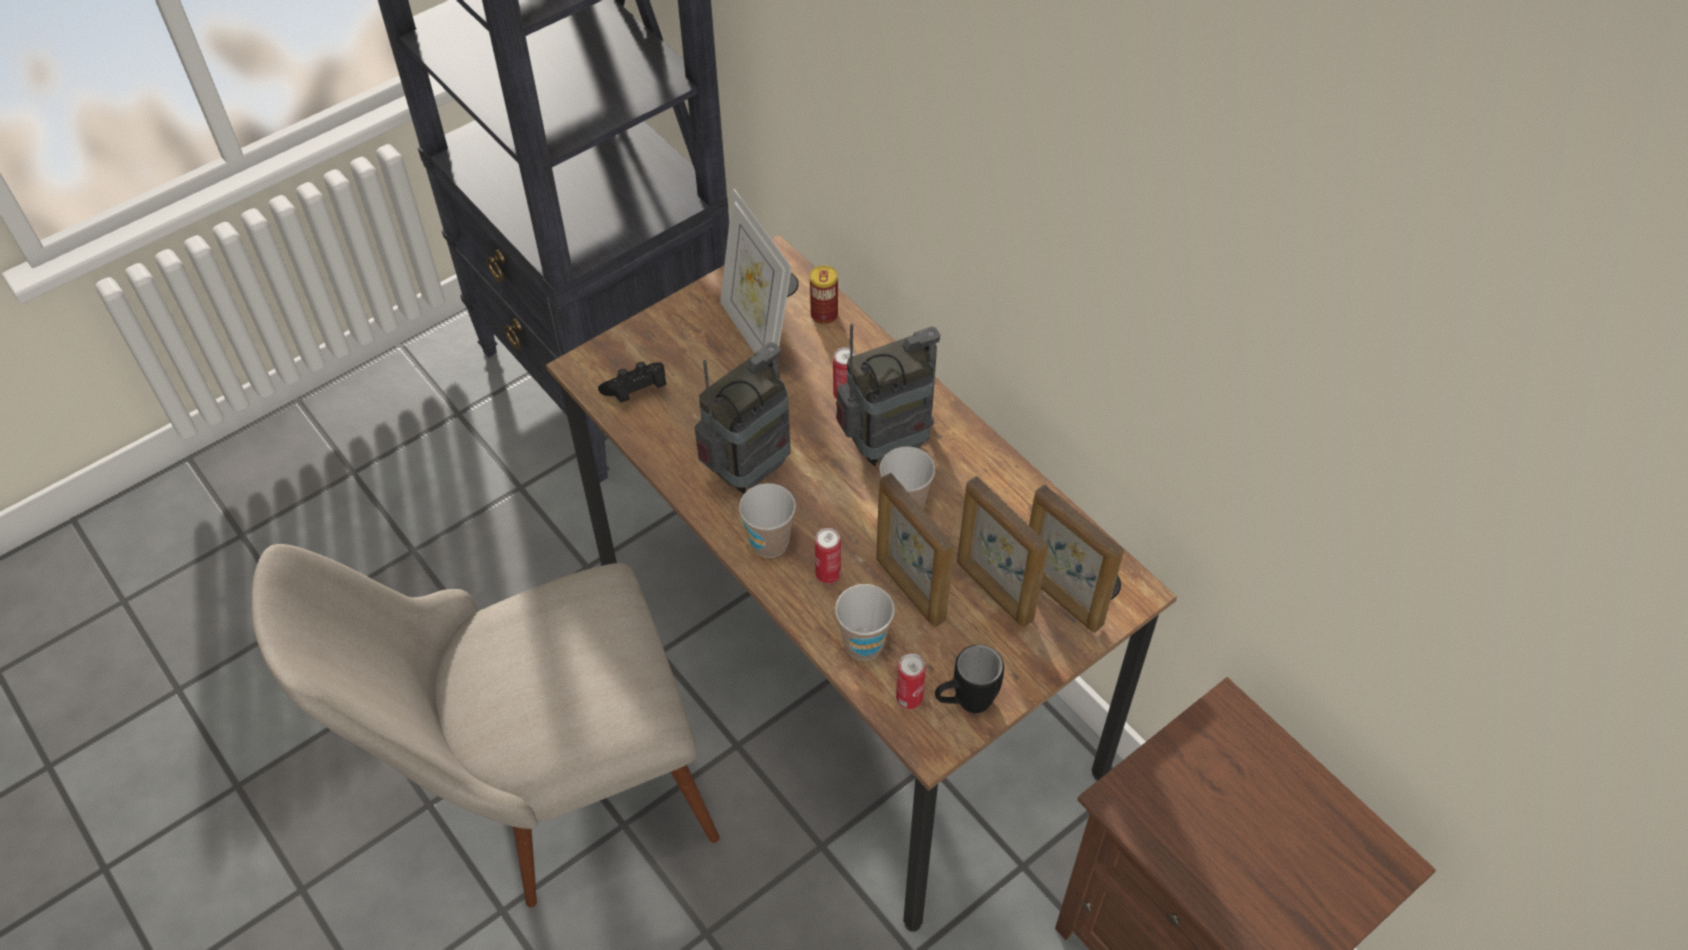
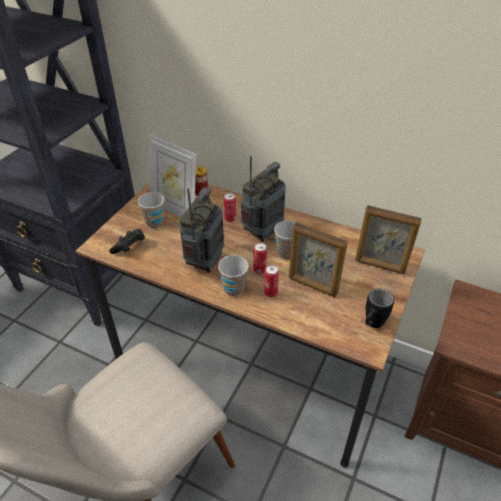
camera: 25 degrees left, 10 degrees down
cup [835,584,895,661] -> cup moved to [138,192,164,229]
can [896,653,926,709] -> can moved to [254,242,267,274]
picture frame [957,476,1049,627] -> none

